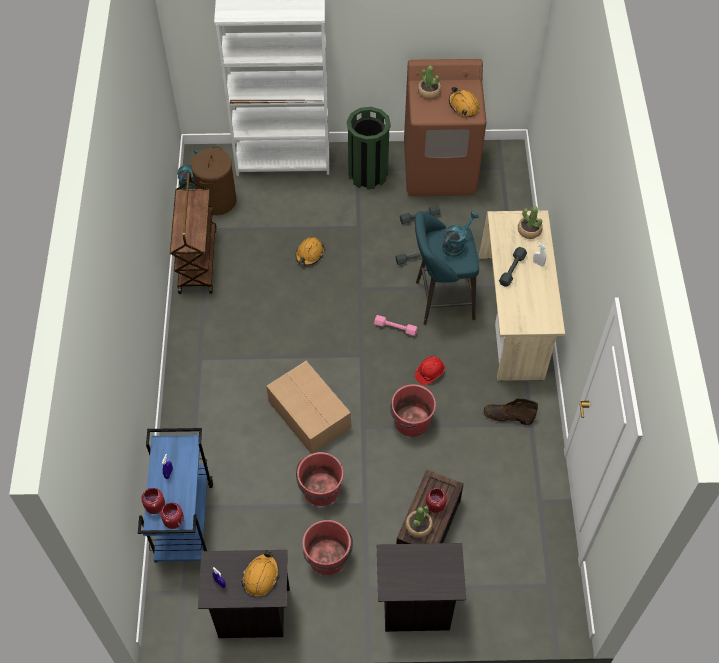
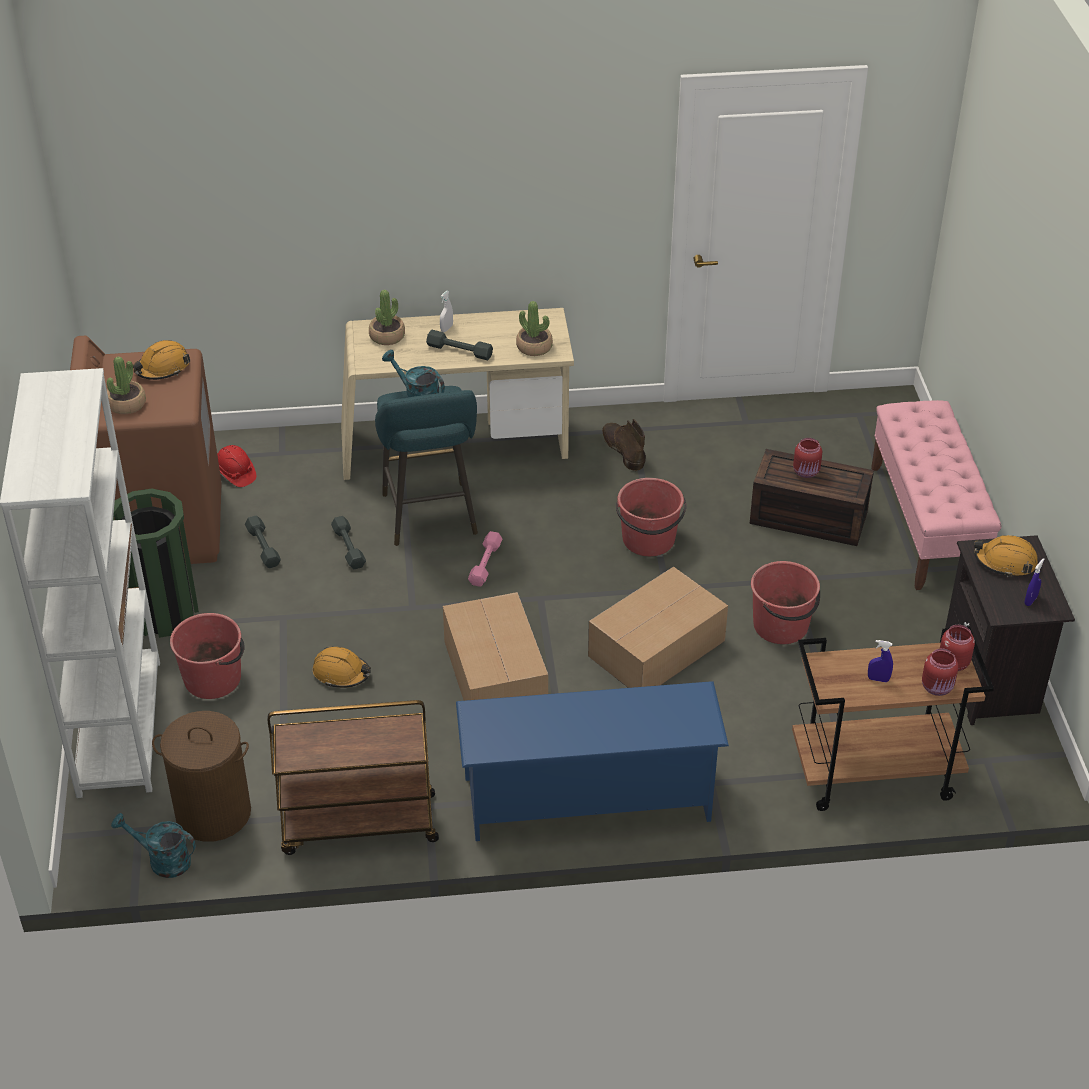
camera: 95 degrees left, 15 degrees down
blue cart [138,428,213,562] -> brown cart [792,627,994,811]
red bucket [302,520,353,575] -> red bucket moved to [170,613,245,699]
black nightstand [377,543,466,632] -> pink bench [871,400,1001,590]
potted plant [405,506,433,538] -> potted plant moved to [516,301,553,356]
red hard hat [415,356,445,385] -> red hard hat moved to [217,445,256,487]
brown boot [484,398,538,425] -> brown boot turned 150 degrees clockwise [602,419,646,471]
none -> cardboard box [443,592,548,701]
none -> blue shoe rack [456,681,729,841]

